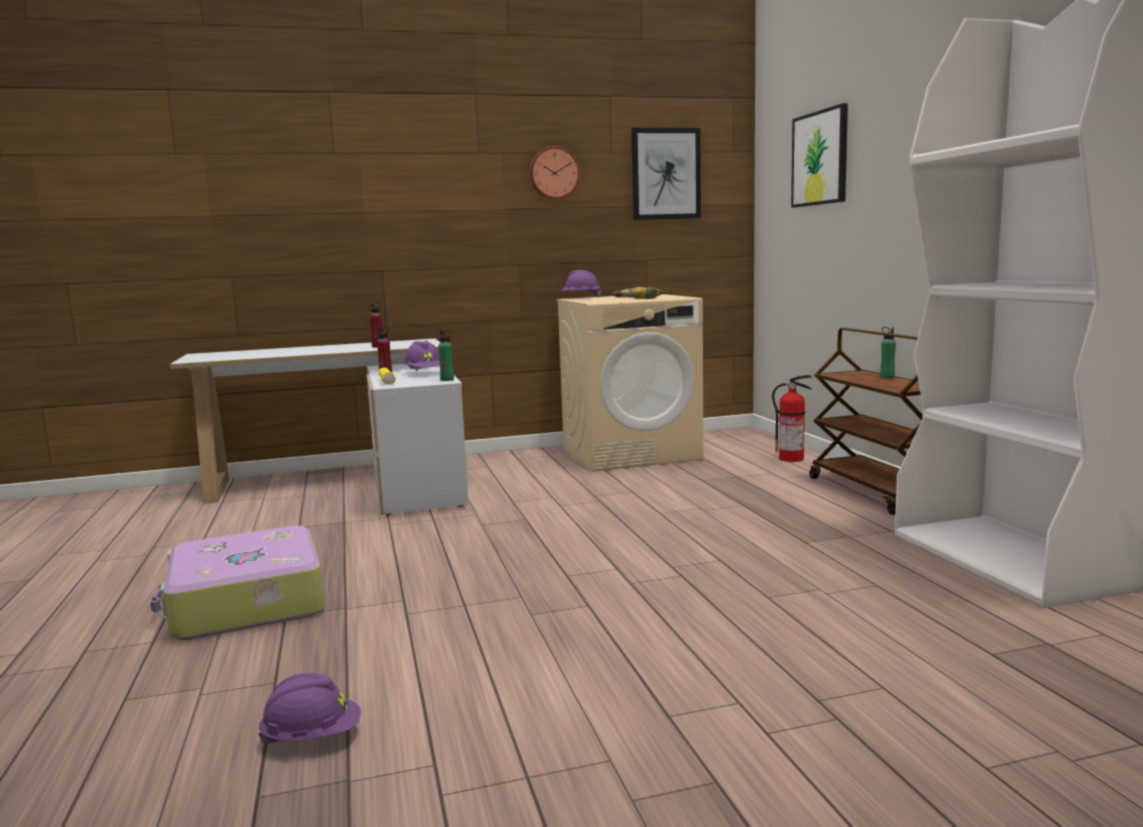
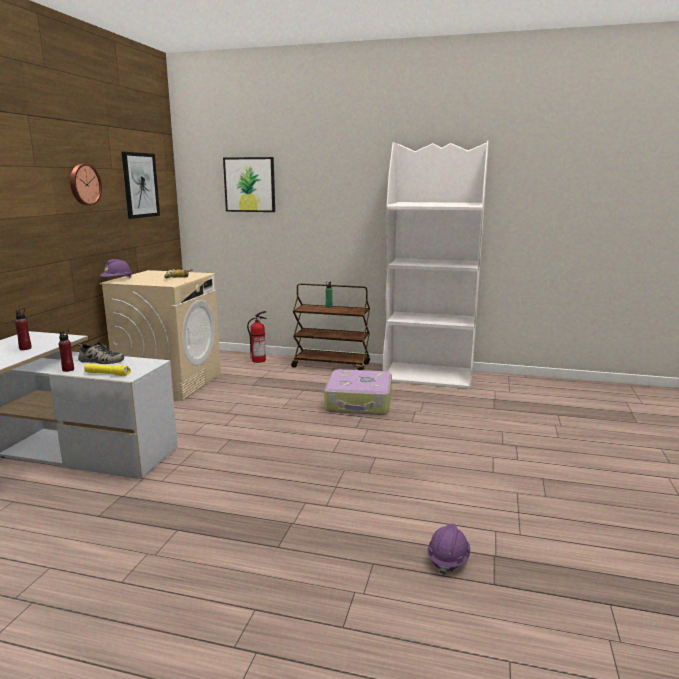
camera: 60 degrees left, 5 degrees up
suitcase [150,526,324,640] -> suitcase moved to [324,369,392,415]
purple hard hat [404,340,440,371] -> shoe [76,342,124,364]
green bottle [438,330,454,381] -> none

